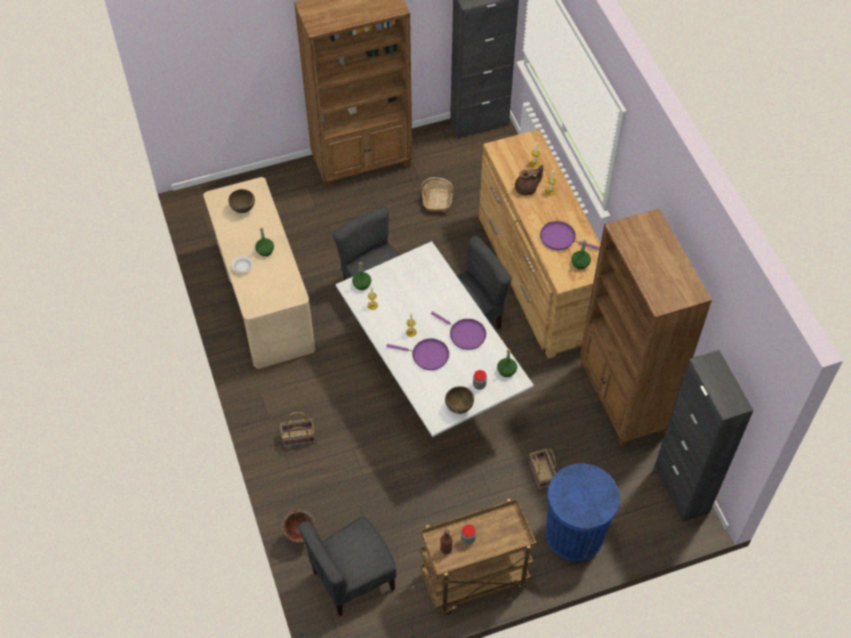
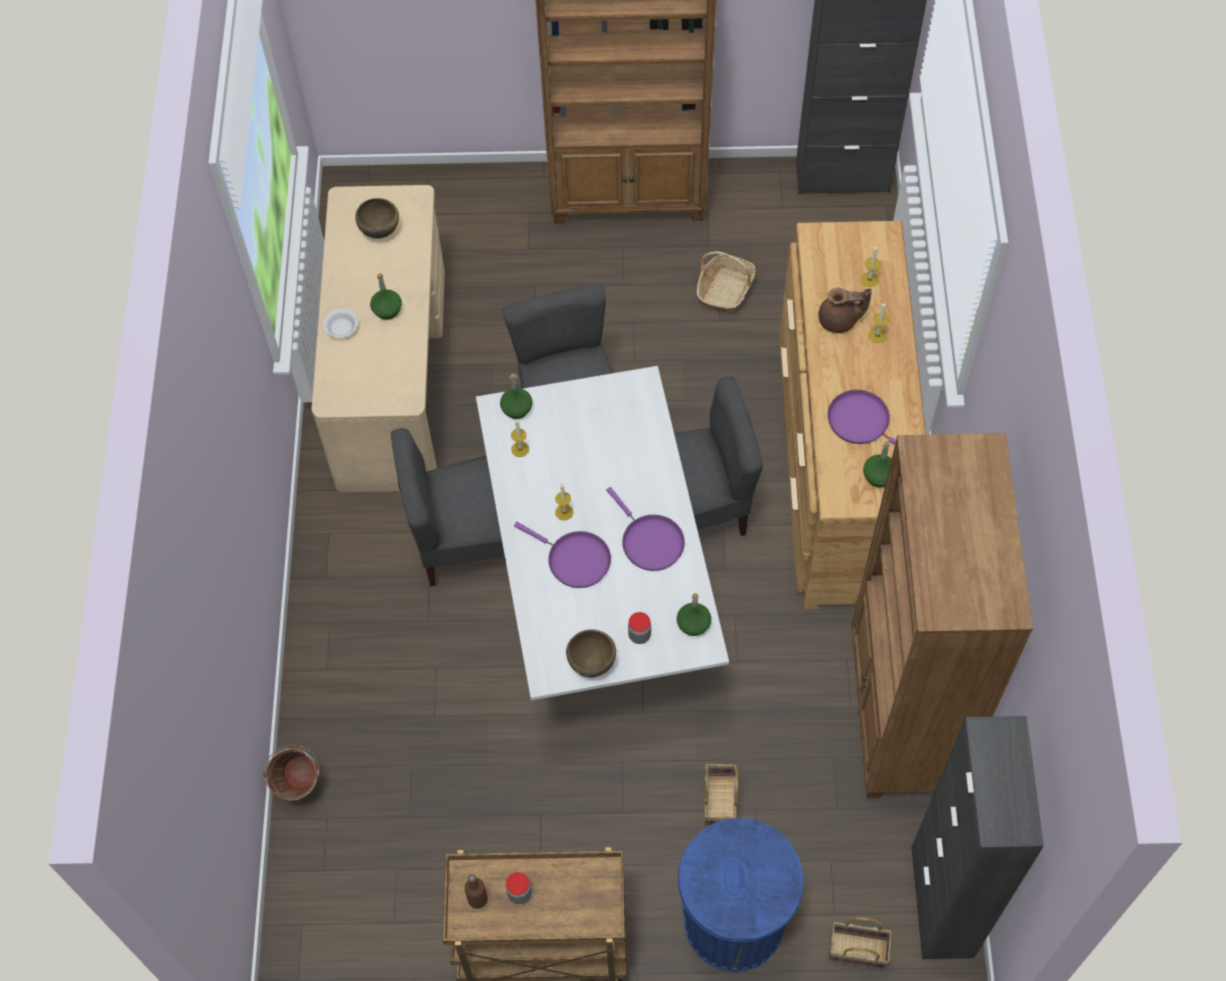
camera: 20 degrees right, 5 degrees up
basket [280,412,315,447] -> basket moved to [828,917,892,970]
grey chair [298,516,396,616] -> grey chair moved to [391,428,505,586]

